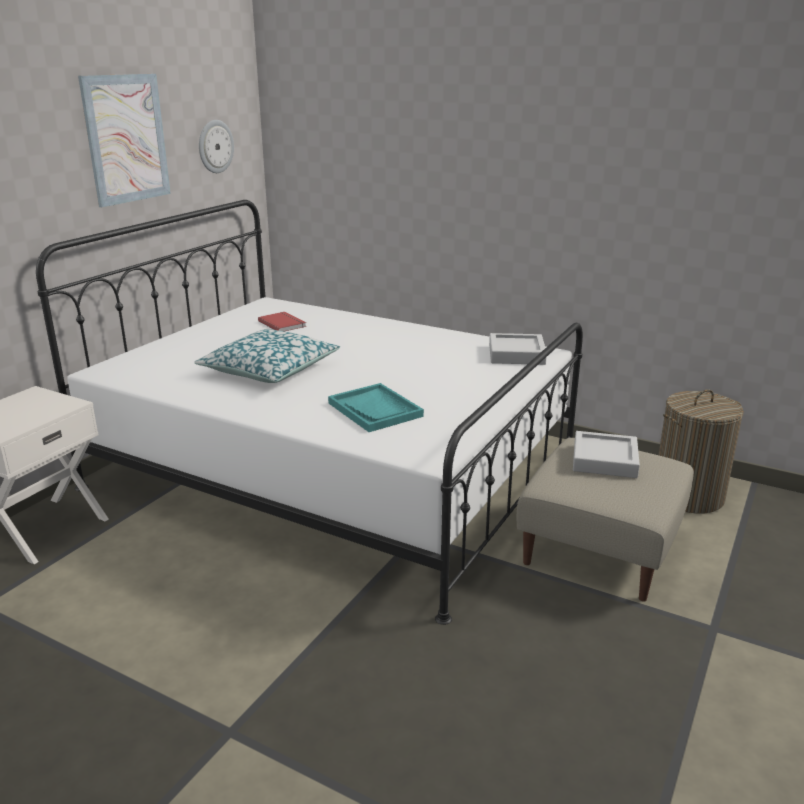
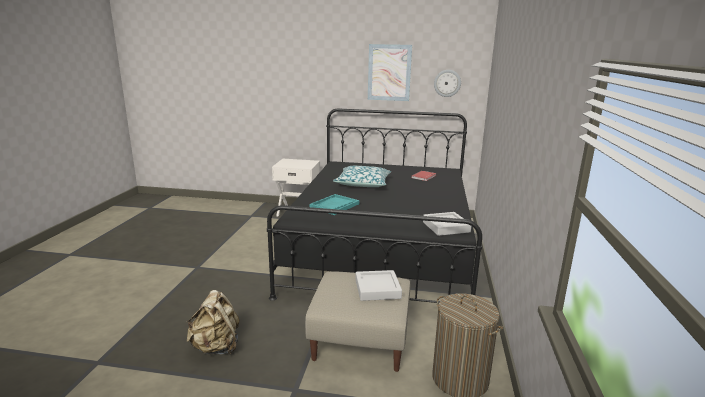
camera: 70 degrees right, 5 degrees down
white bed [36,200,583,625] -> black bed [267,109,482,303]
none -> beige backpack [186,290,240,355]

